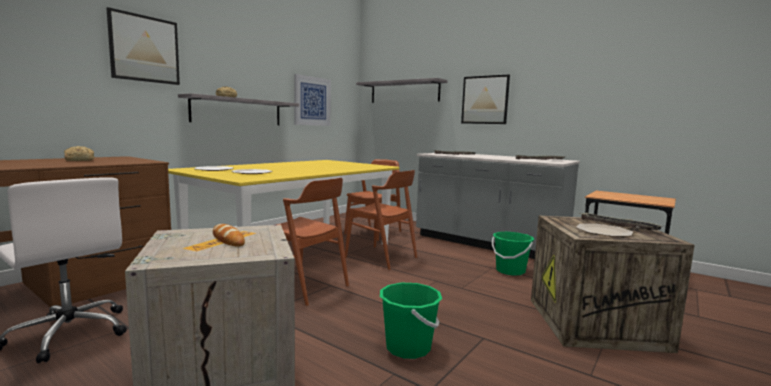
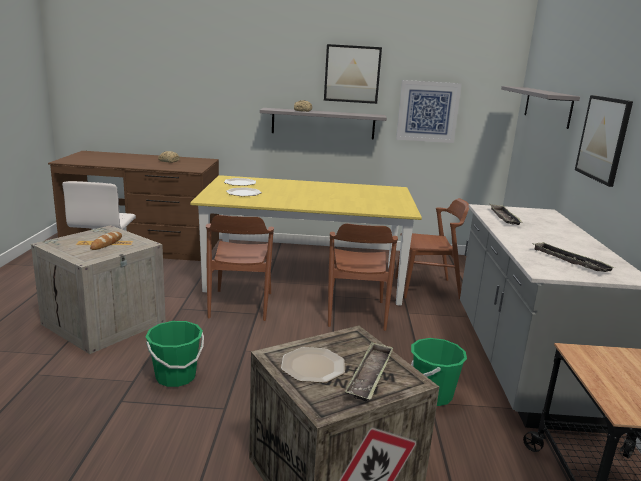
camera: 55 degrees right, 10 degrees up
picture [107,7,180,85] -> picture moved to [324,44,382,104]

